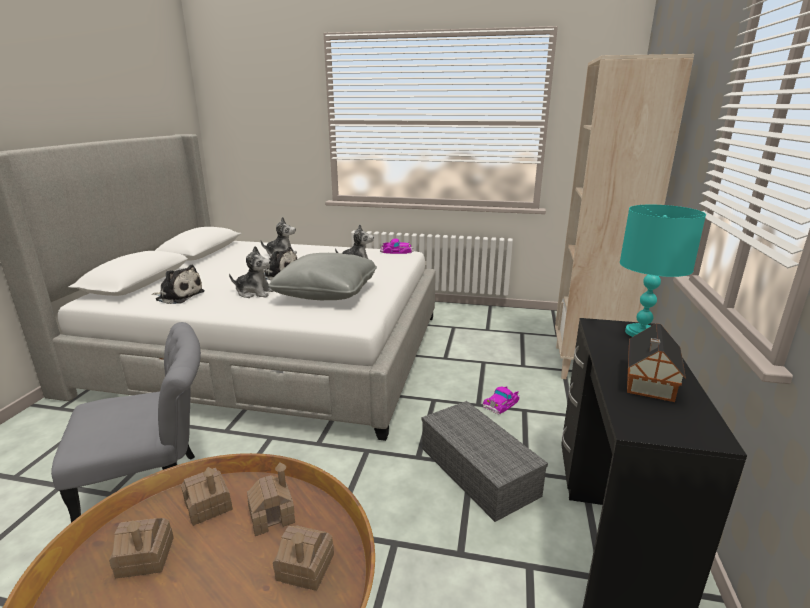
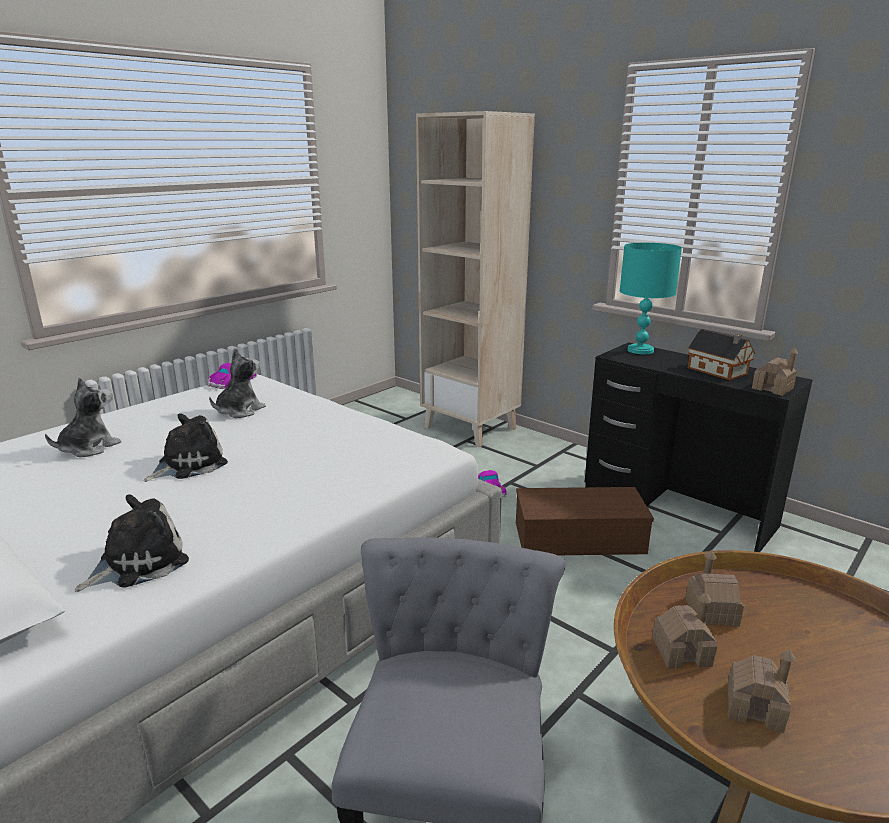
camera: 60 degrees left, 0 degrees up
plush toy [229,246,273,298] -> none
grey pillow [268,253,377,300] -> none
toy house [273,525,334,591] -> toy house moved to [752,347,798,396]
grey storage box [421,401,548,522] -> brown storage box [516,487,654,555]

